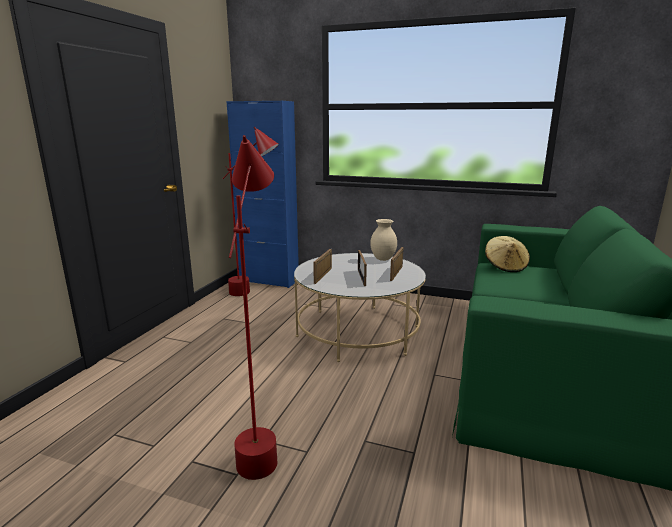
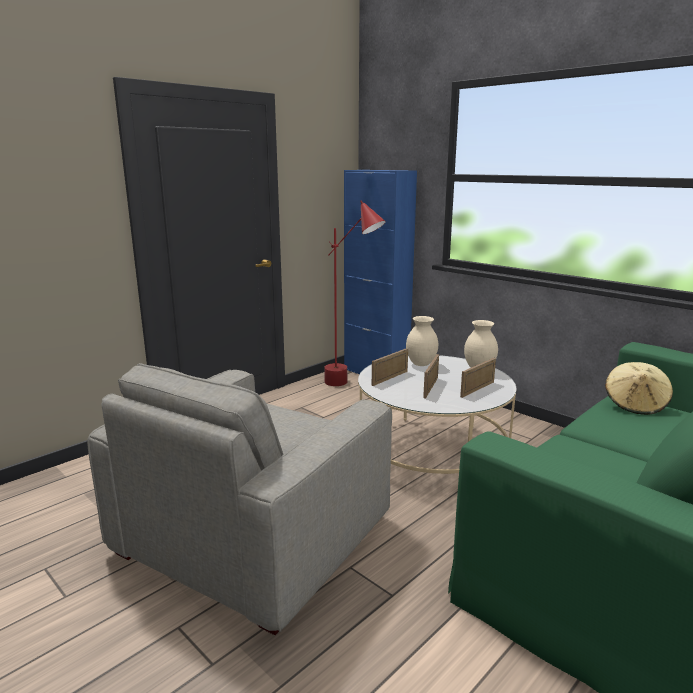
camera: 25 degrees right, 0 degrees up
red floor lamp [229,135,277,480] -> grey armchair [87,363,392,635]
none -> beige vase [406,316,438,366]

